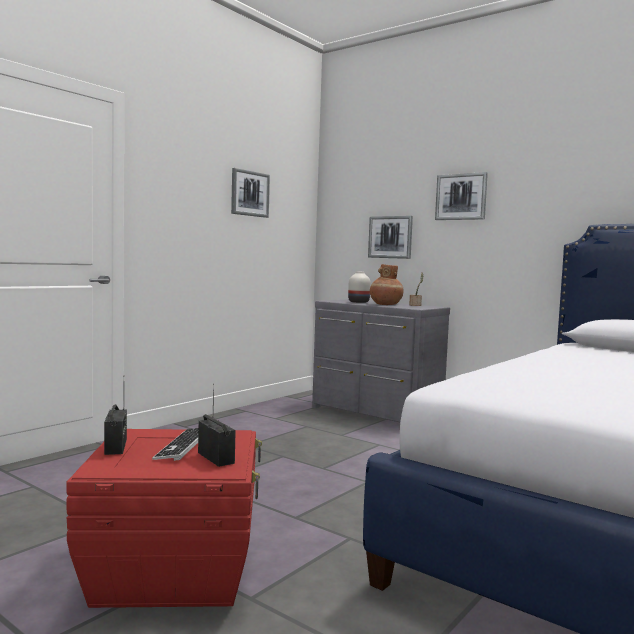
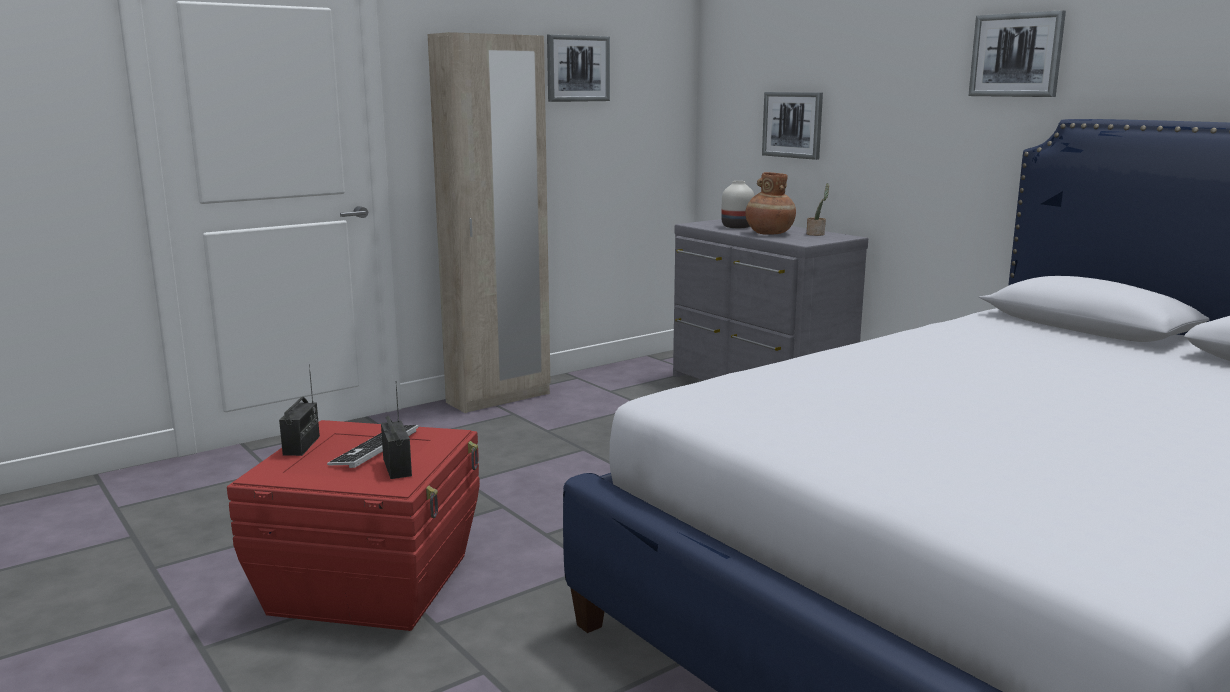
camera: 15 degrees right, 10 degrees up
picture [435,172,488,220] -> picture moved to [969,10,1066,97]
none -> beige wardrobe [428,32,551,413]

